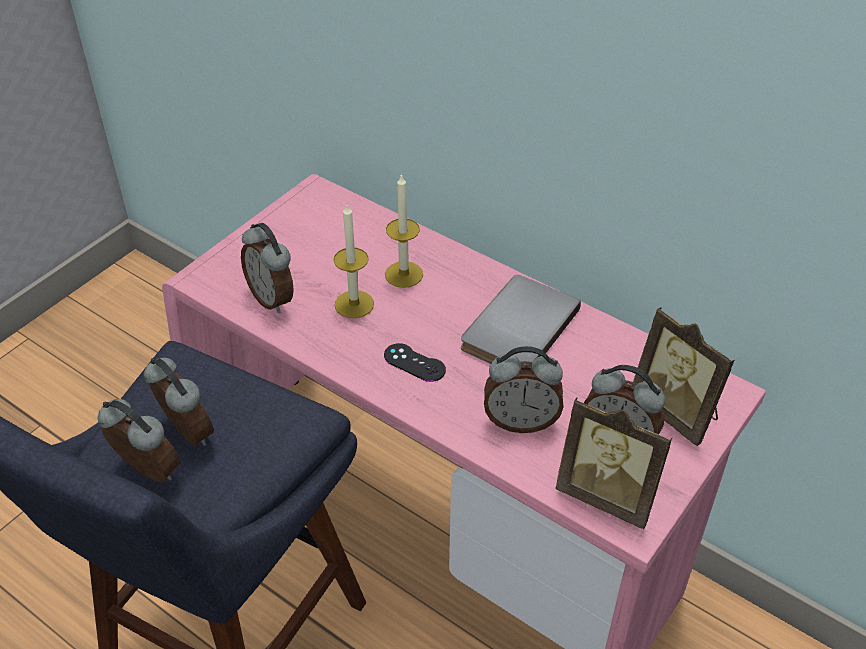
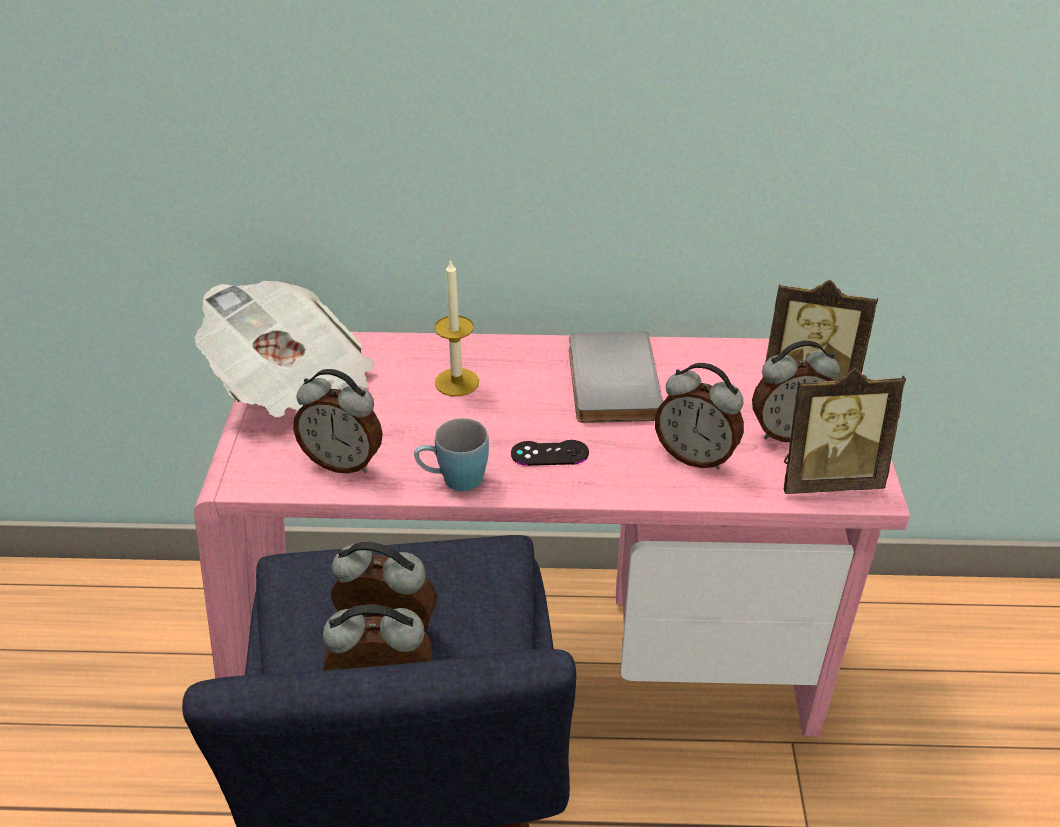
camera: 35 degrees left, 5 degrees down
candle [333,205,374,318] -> none
alarm clock [484,346,564,433] -> alarm clock turned 60 degrees clockwise [655,363,744,469]
none -> newspaper [194,281,375,417]
none -> blue mug [414,418,489,491]

